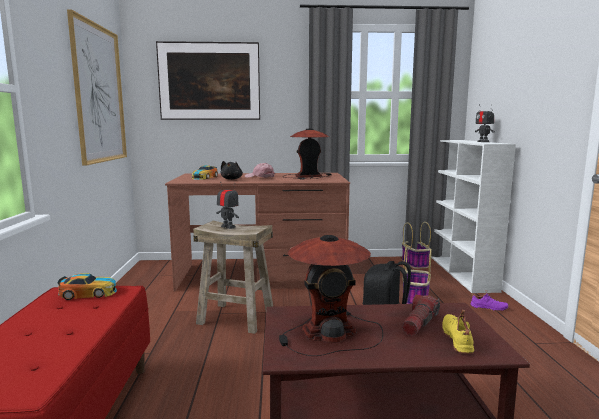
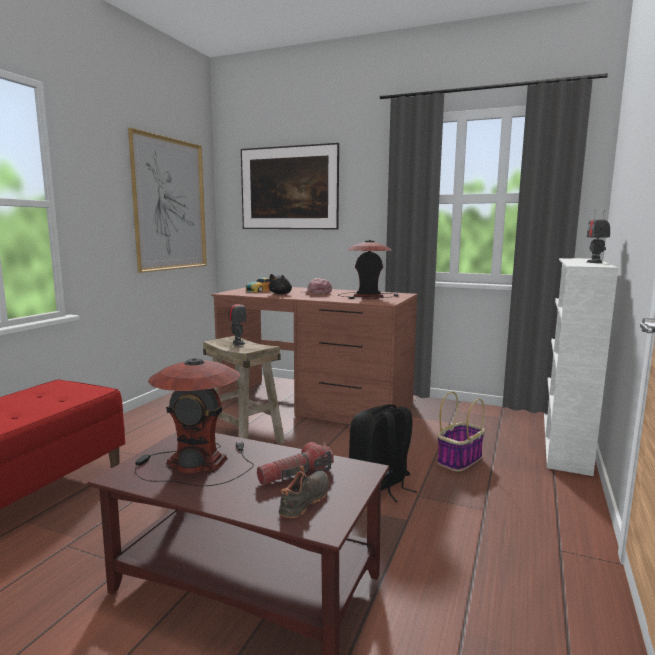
camera: 25 degrees right, 0 degrees up
toy car [58,273,117,300] -> none
basket [402,222,431,269] -> none
yellow shoe [442,310,474,354] -> black shoe [279,465,329,518]
purple shoe [470,290,509,311] -> none

